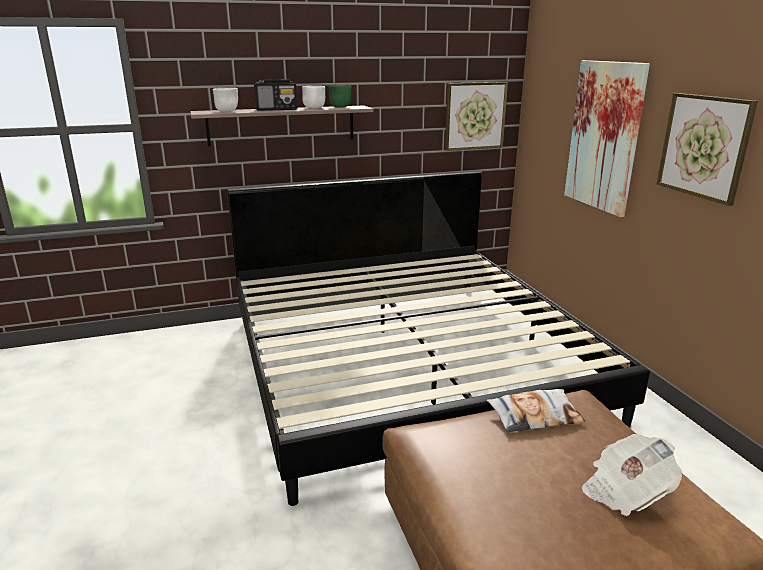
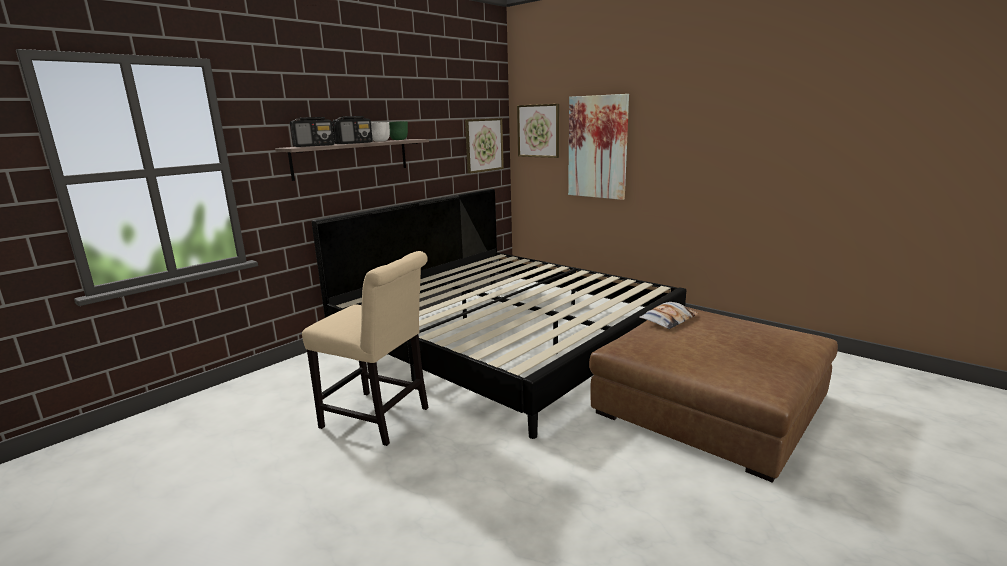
camera: 30 degrees left, 5 degrees down
white bowl [213,88,238,112] -> radio [290,117,334,147]
newspaper [582,434,682,516] -> none
picture [657,93,758,206] -> picture moved to [517,104,559,158]
none -> beige chair [302,251,429,446]

